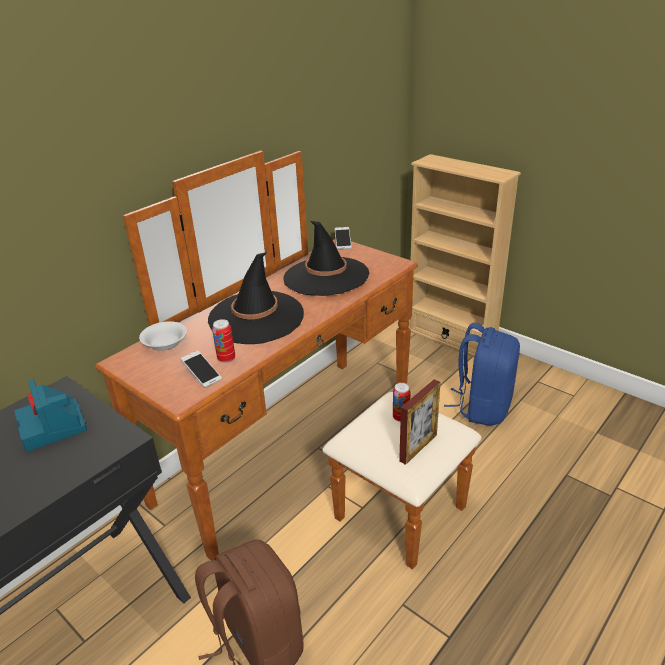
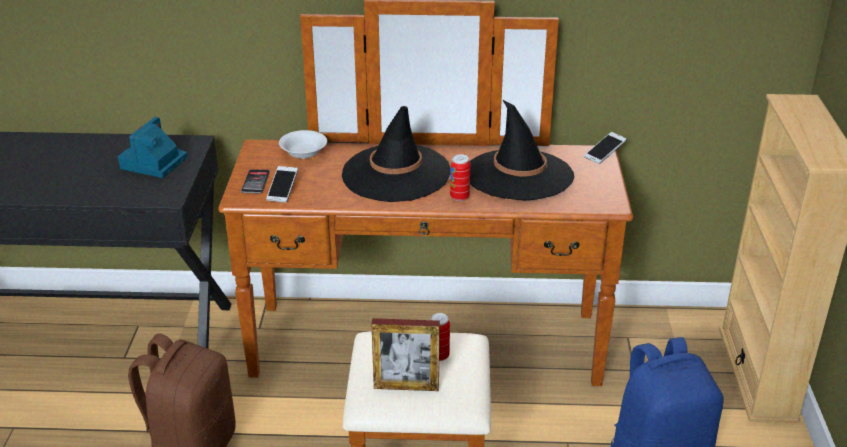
camera: 50 degrees right, 0 degrees up
can [212,319,235,363] -> can moved to [450,154,471,201]
none -> phone [241,169,270,194]

